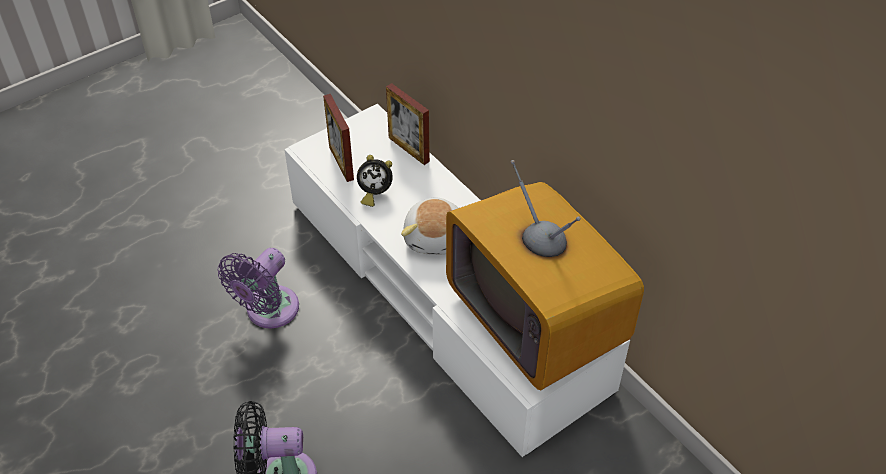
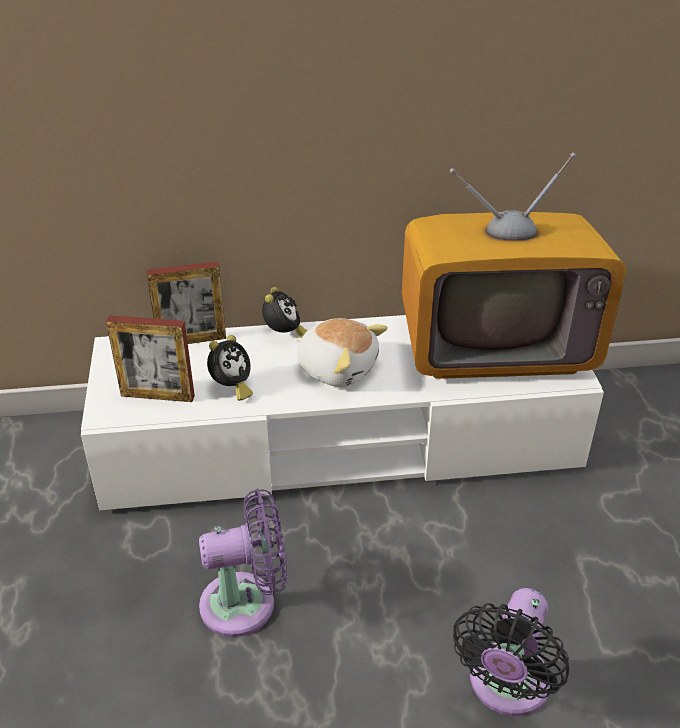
camera: 60 degrees left, 10 degrees down
purple fan [218,248,299,328] -> purple fan turned 75 degrees counterclockwise [199,489,287,637]
none -> alarm clock [262,287,307,338]

